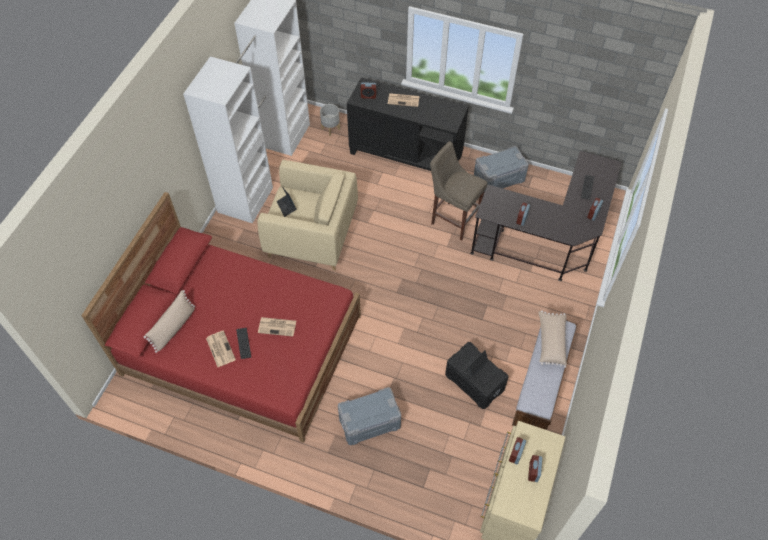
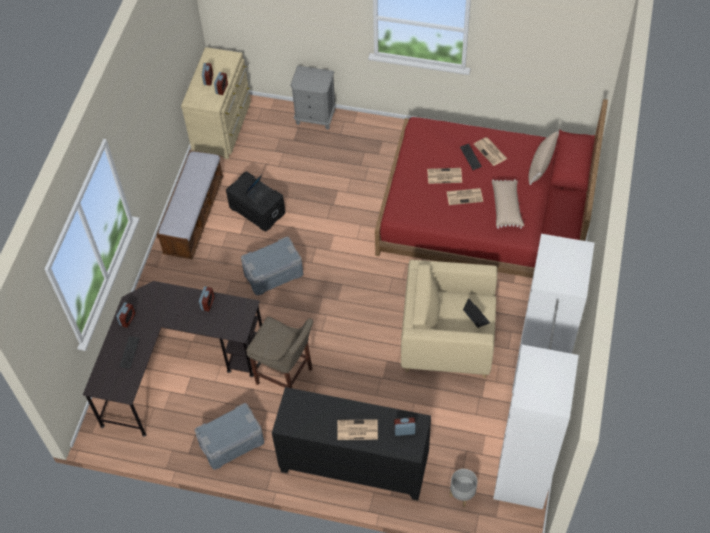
camera: 175 degrees right, 0 degrees up
grey storage box [338,387,401,445] -> grey storage box moved to [241,237,303,295]
beige pillow [538,311,567,368] -> beige pillow moved to [492,179,524,229]
none -> grey nightstand [290,66,336,130]
none -> newspaper [446,188,483,205]

